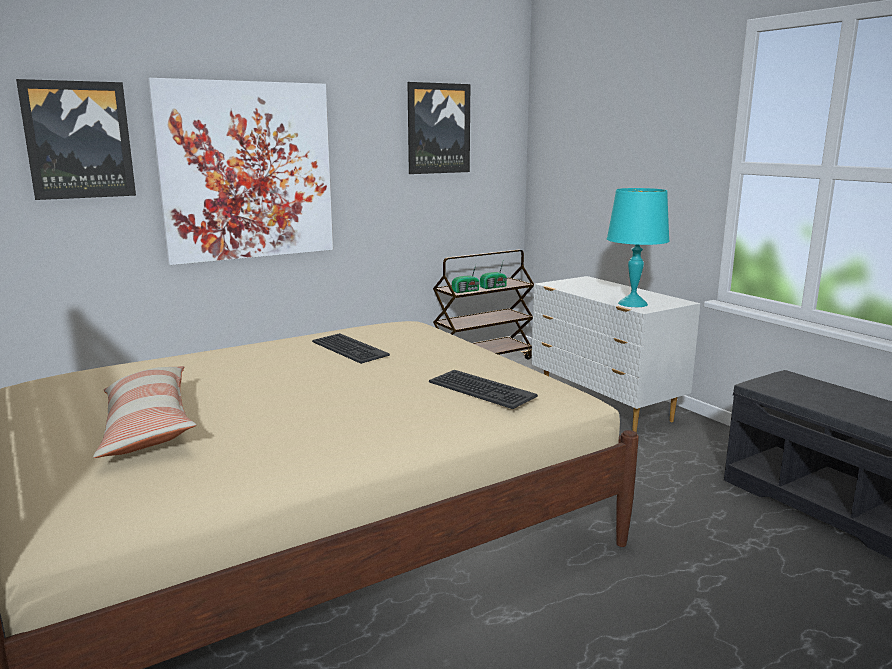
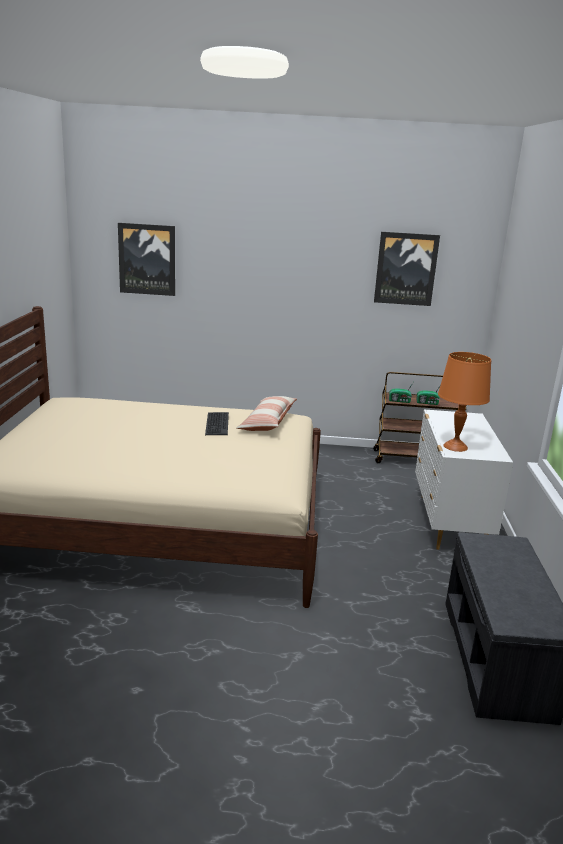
camera: 35 degrees right, 5 degrees up
pillow [93,366,196,458] -> pillow moved to [237,396,297,431]
picture [148,78,333,265] -> none
keyboard [429,370,538,409] -> none
turquoise table lamp [607,188,670,307] -> orange table lamp [438,352,491,452]

